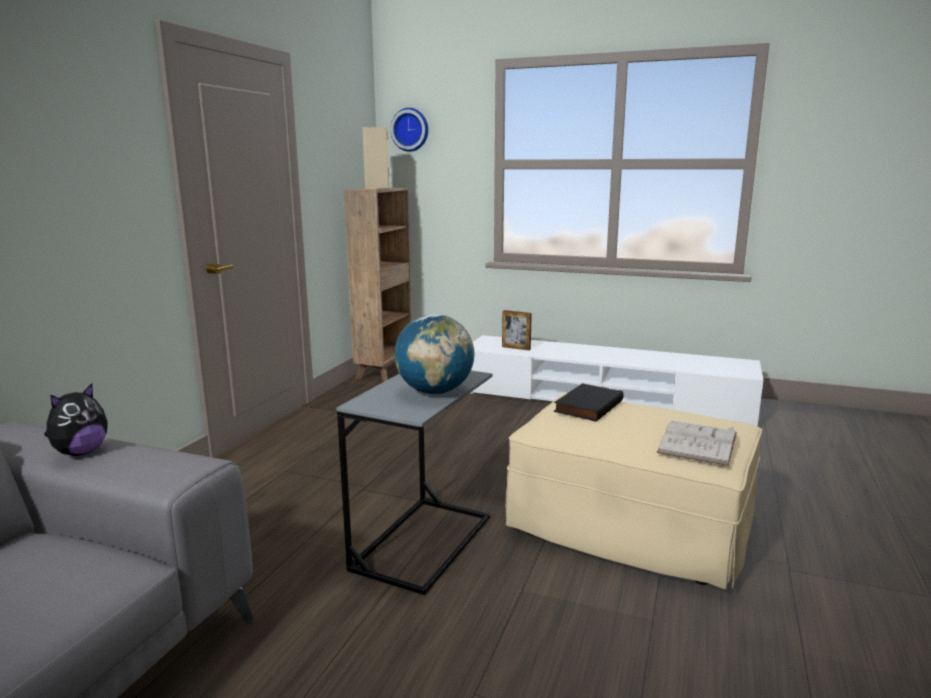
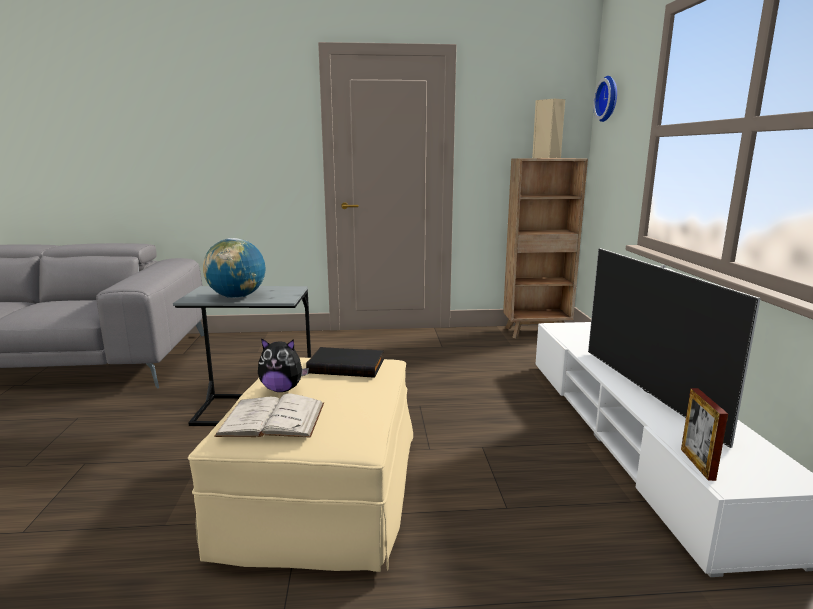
camera: 65 degrees right, 0 degrees up
plush toy [44,383,108,456] -> plush toy moved to [258,338,309,392]
picture frame [502,310,532,350] -> picture frame moved to [681,388,728,481]
none -> television [588,248,760,448]

